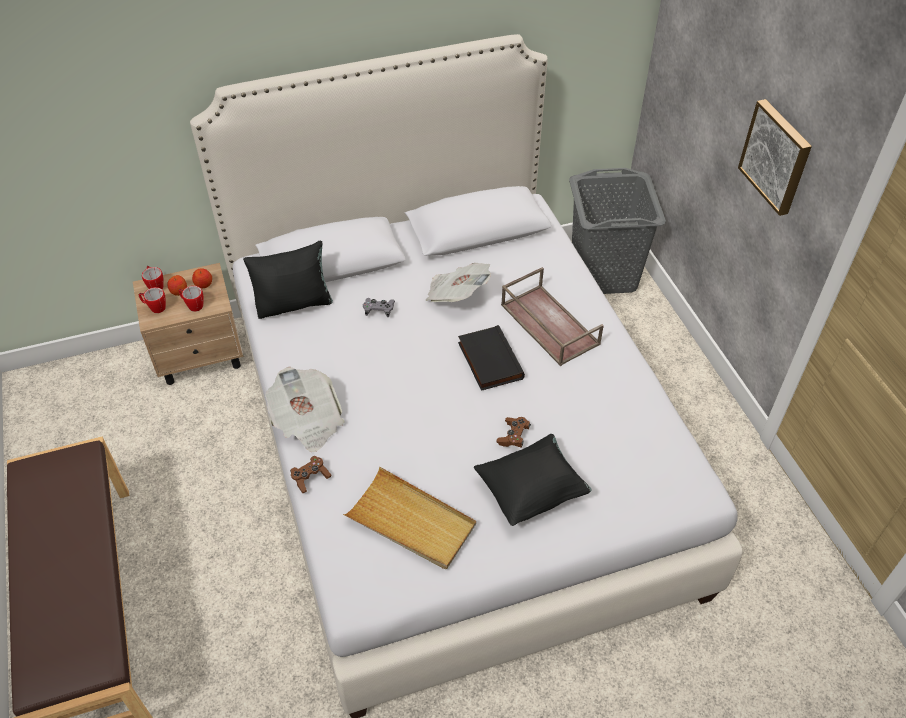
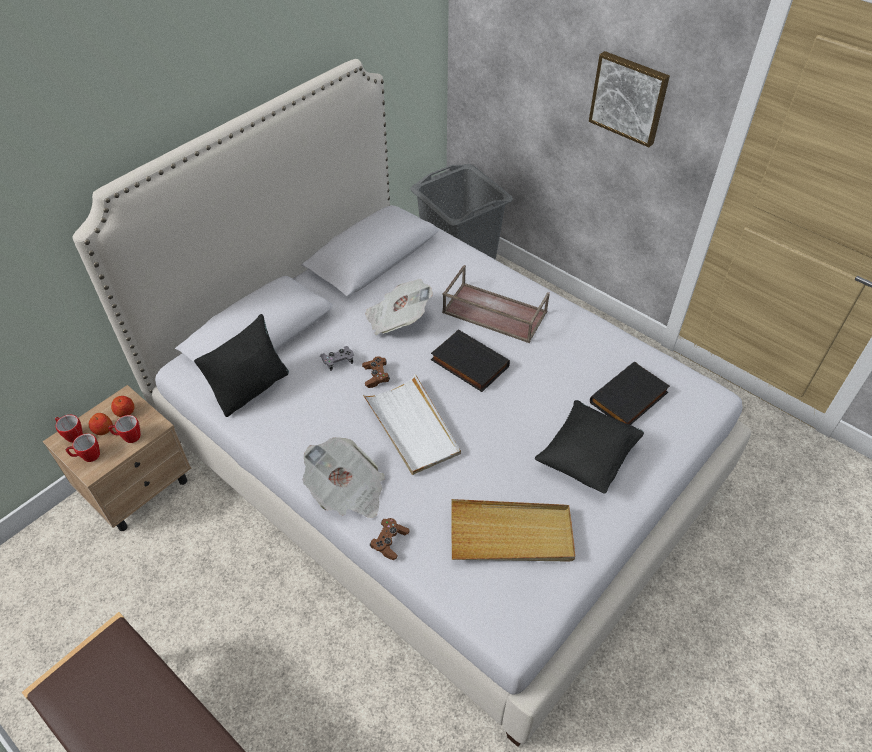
camera: 30 degrees left, 0 degrees up
brown game controller [497,417,531,448] -> brown game controller moved to [362,356,390,388]
none -> white tray [362,374,461,475]
none -> black book [590,361,670,425]

